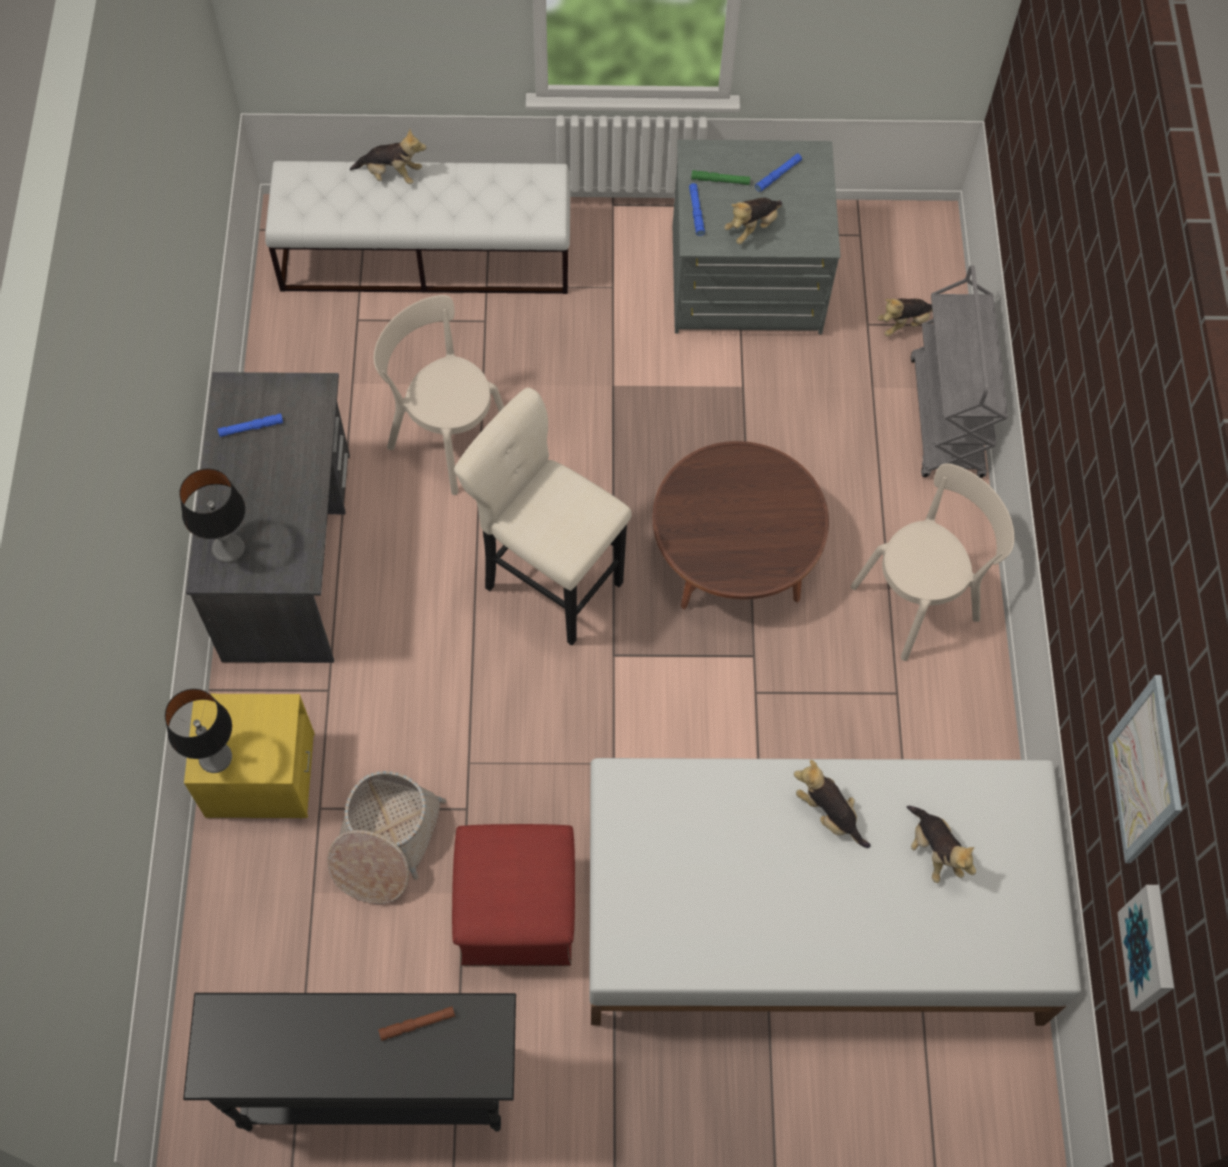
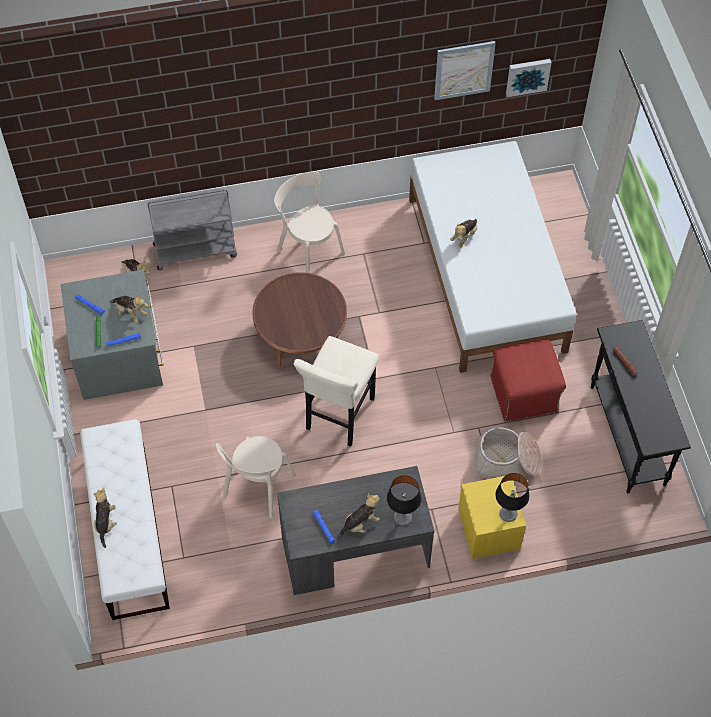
camera: 100 degrees left, 5 degrees down
plush toy [907,806,976,883] -> plush toy moved to [338,494,380,540]

